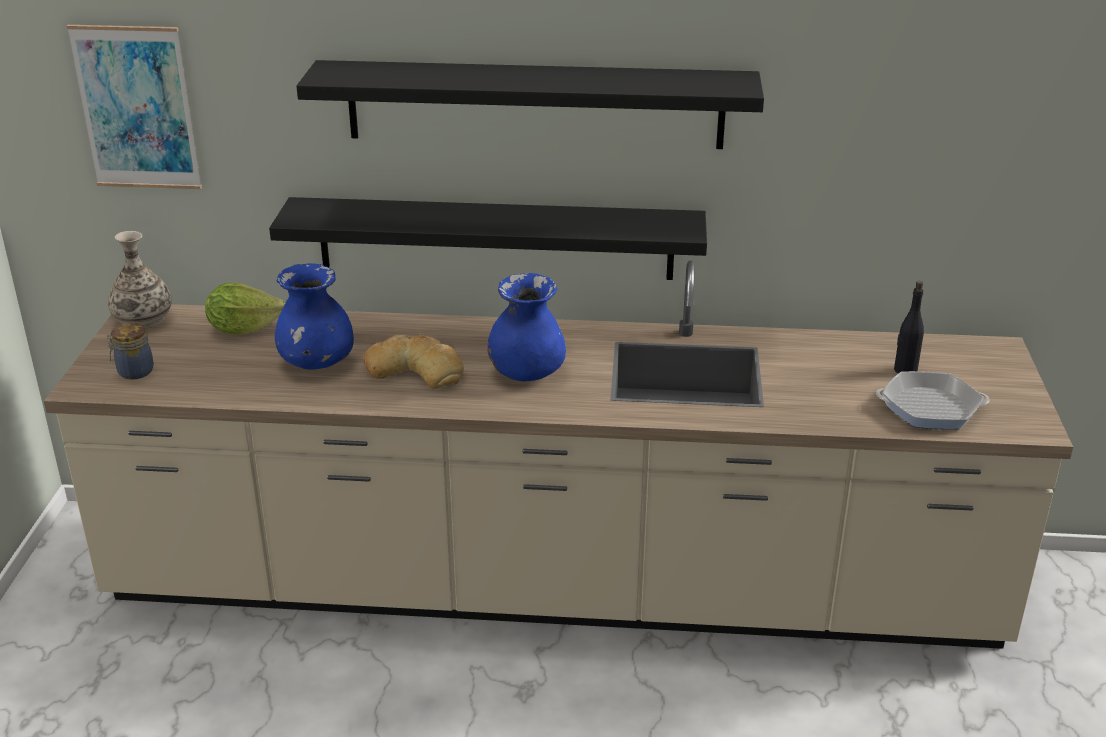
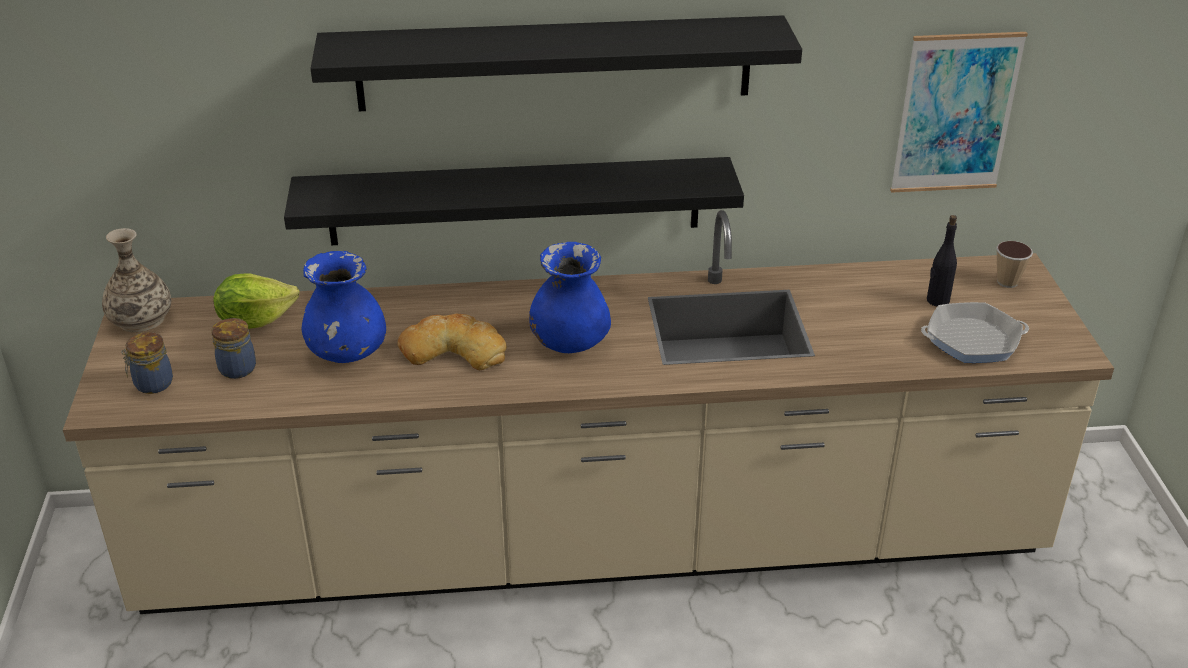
camera: 10 degrees left, 5 degrees up
picture [66,25,202,189] -> picture moved to [890,32,1028,192]
none -> jar [212,318,256,379]
none -> cup [996,241,1033,288]

